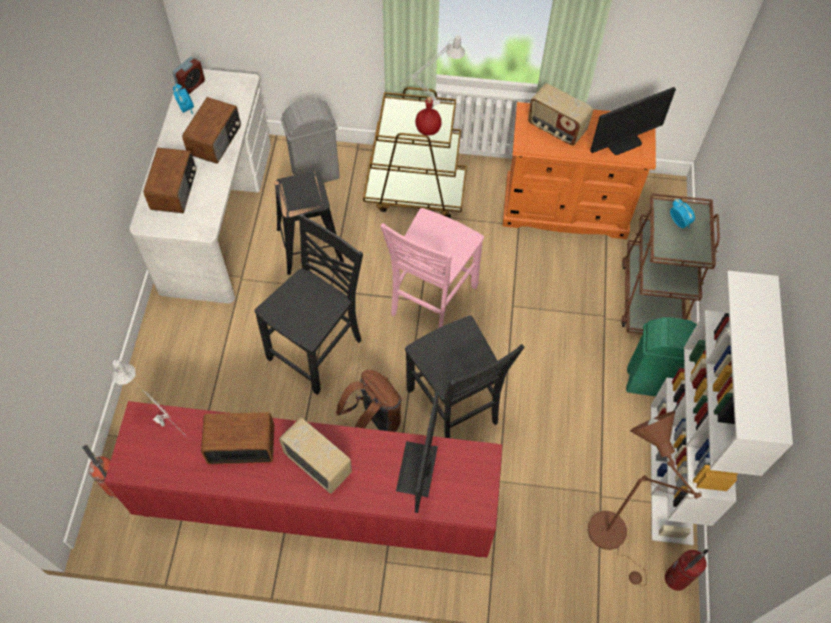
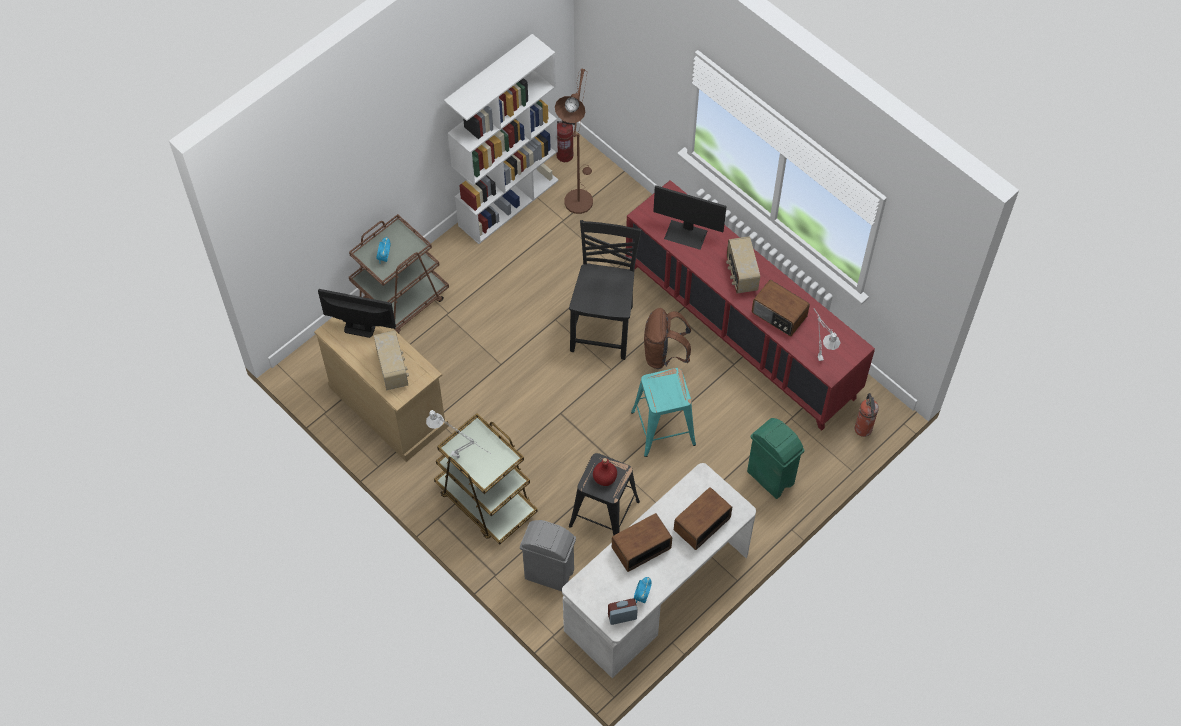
camera: 140 degrees left, 0 degrees up
black chair [255,214,363,395] -> turquoise stool [631,368,696,457]
pink chair [380,208,484,328] -> none
monitor [396,390,439,513] -> monitor turned 60 degrees clockwise [653,185,727,250]
red bottle [415,97,442,136] -> red bottle moved to [593,458,617,486]
orange dresser [503,102,656,239] -> beige dresser [314,317,449,462]
green trash can [626,317,697,397] -> green trash can moved to [747,418,804,499]

